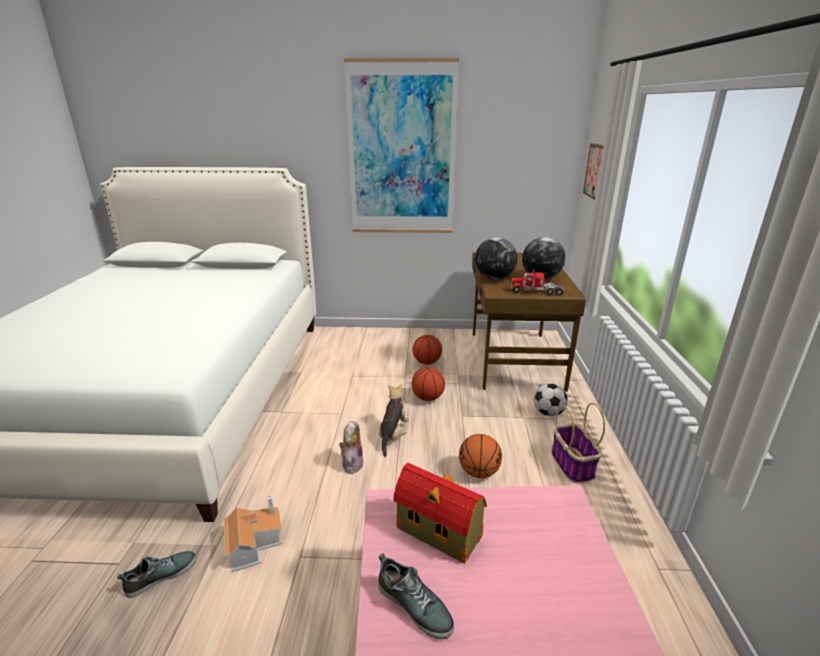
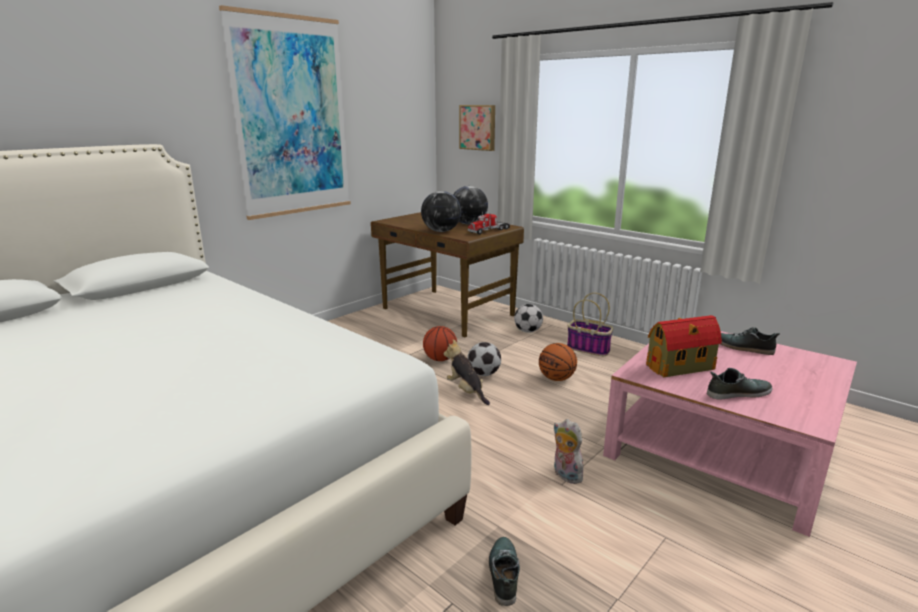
camera: 50 degrees left, 5 degrees down
toy house [224,495,282,572] -> none
plush toy [339,421,364,474] -> plush toy moved to [553,419,583,484]
basketball [413,335,442,365] -> none
none -> football [467,342,501,376]
none -> shoe [721,327,780,355]

